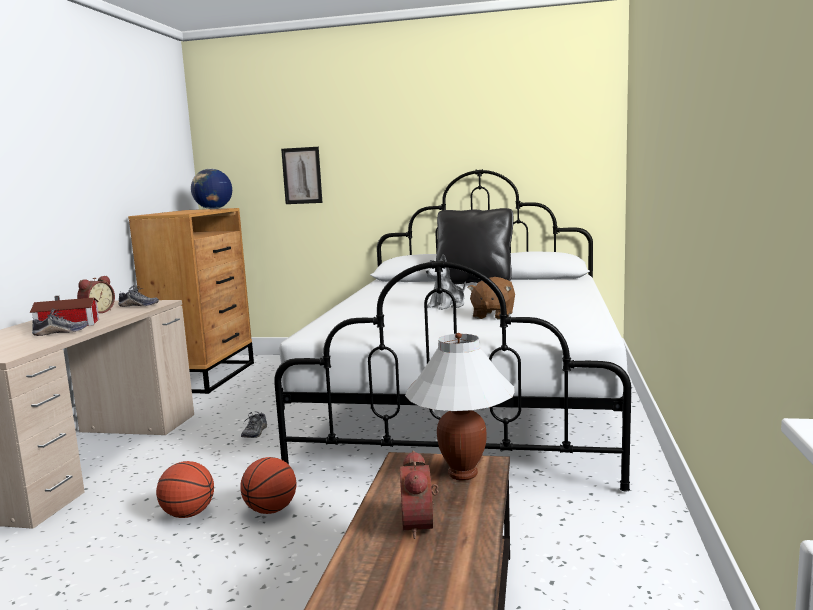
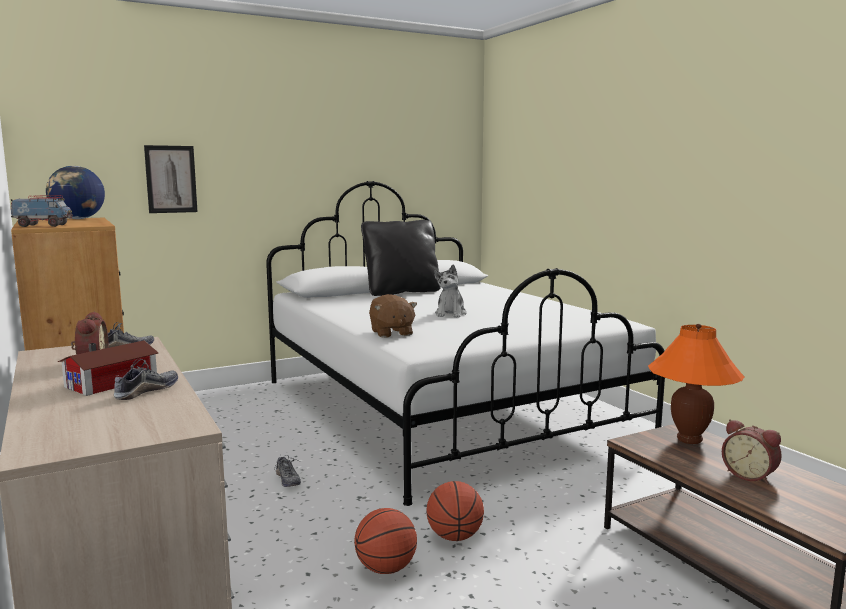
camera: 40 degrees left, 0 degrees up
white table lamp [405,333,515,481] -> orange table lamp [648,324,745,444]
brown plush toy [468,277,515,320] -> brown plush toy moved to [369,294,417,338]
none -> toy truck [11,195,73,227]

